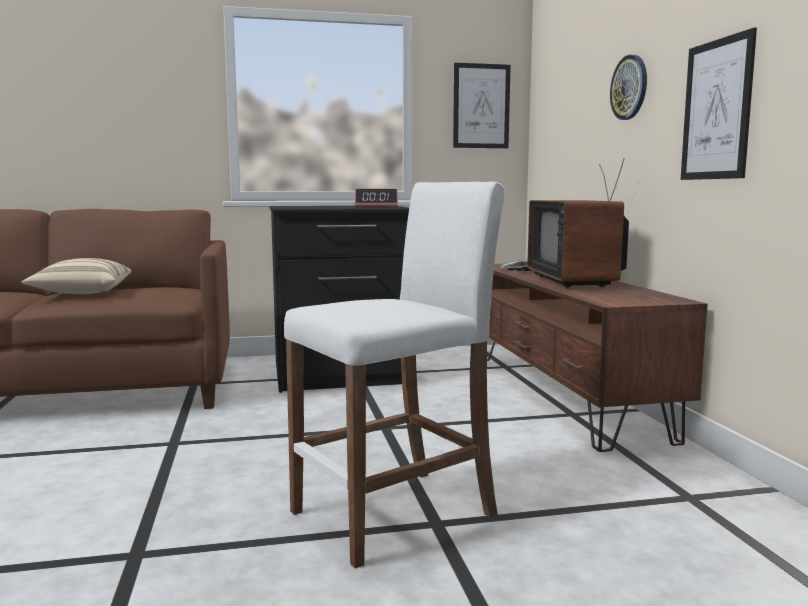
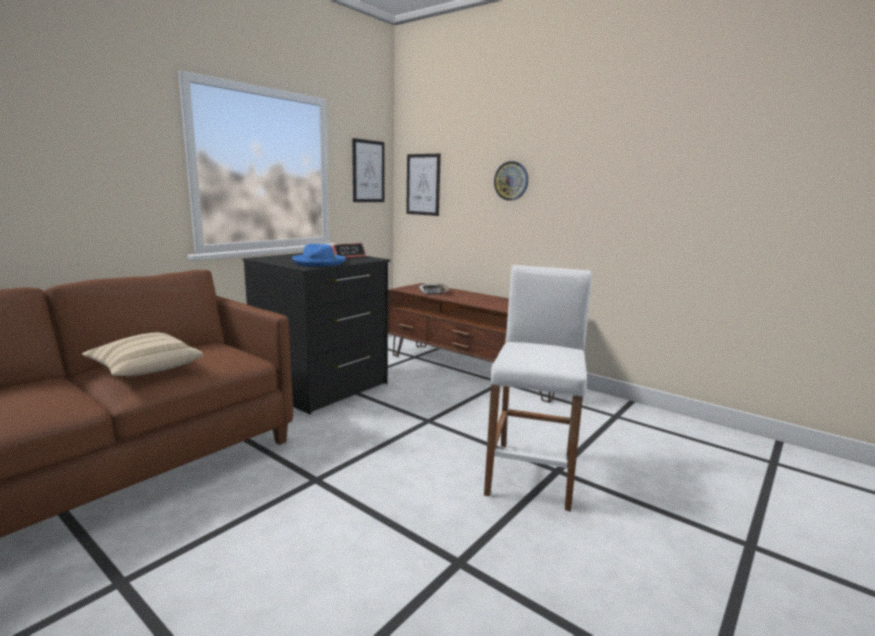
camera: 40 degrees left, 5 degrees up
television [527,158,629,288] -> none
picture [681,28,757,180] -> picture moved to [406,154,441,216]
none -> blue hat [292,244,346,266]

